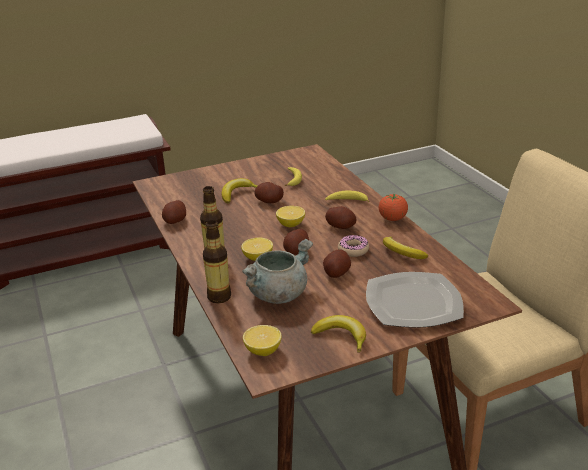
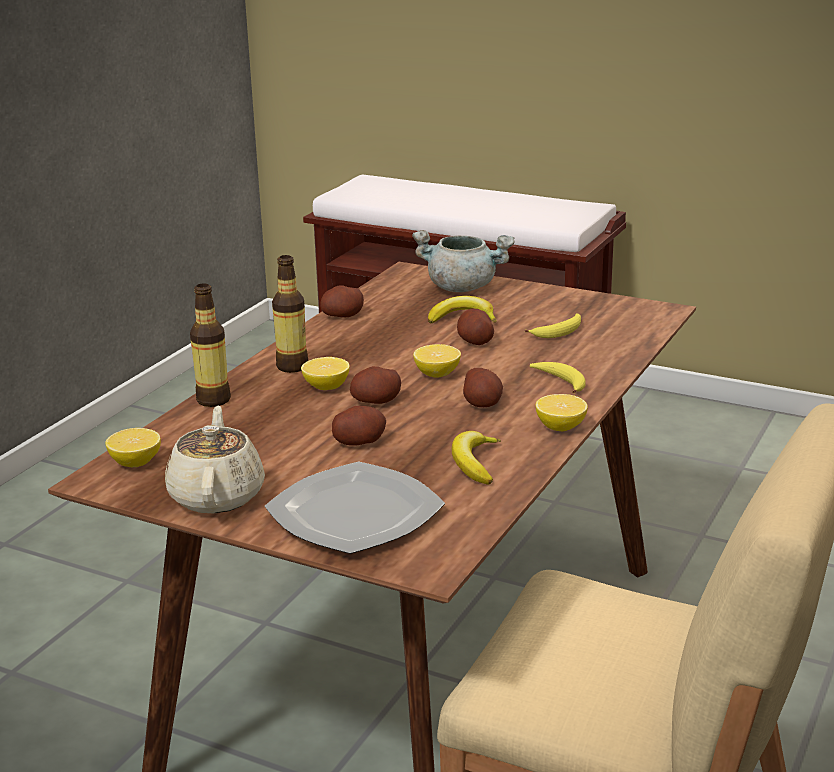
camera: 50 degrees right, 5 degrees down
grey cooking pot [242,239,313,304] -> grey cooking pot moved to [412,230,515,292]
banana [311,315,366,353] -> beige teapot [165,406,265,513]
donut [338,235,369,257] -> none
tomato [379,194,408,221] -> lemon [536,394,588,431]

